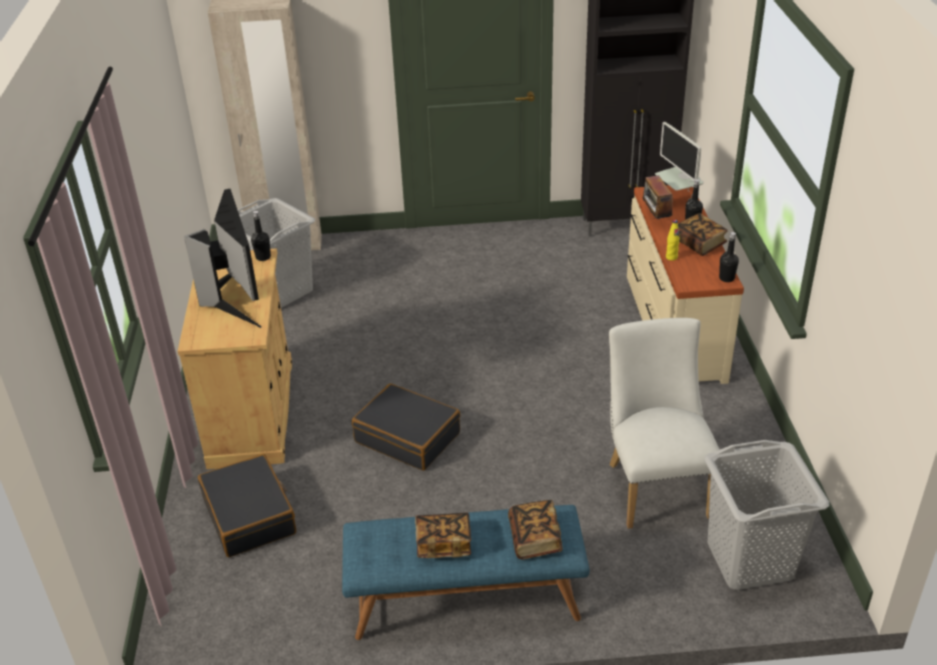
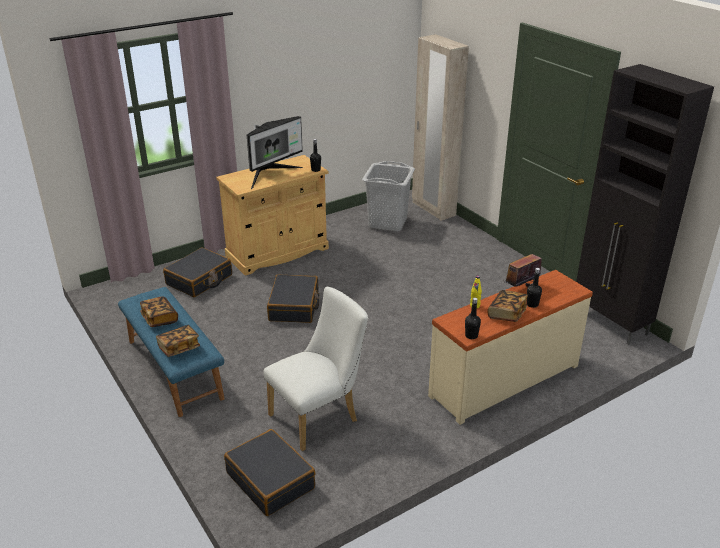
camera: 60 degrees right, 5 degrees down
monitor [655,122,704,198] -> none
grey laundry basket [704,440,829,590] -> black suitcase [224,429,316,516]

